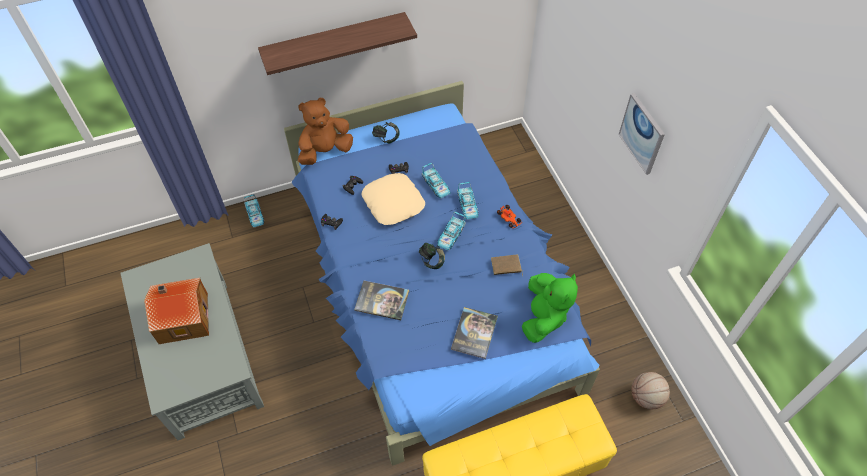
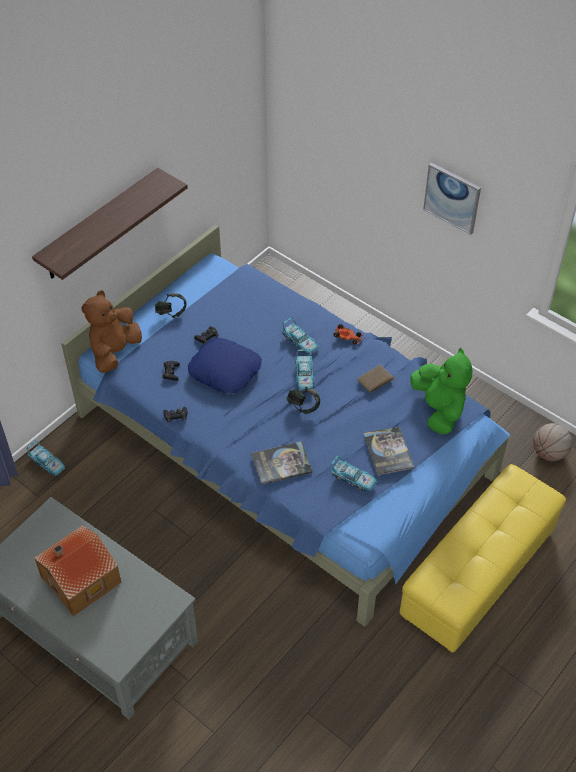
camera: 30 degrees left, 5 degrees down
beige pillow [361,173,425,225] -> blue pillow [188,338,262,393]
toy car [422,163,451,198] -> toy car moved to [331,455,377,491]

